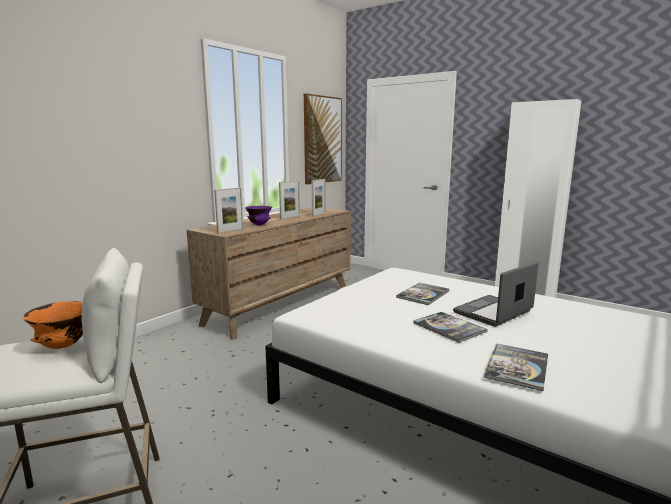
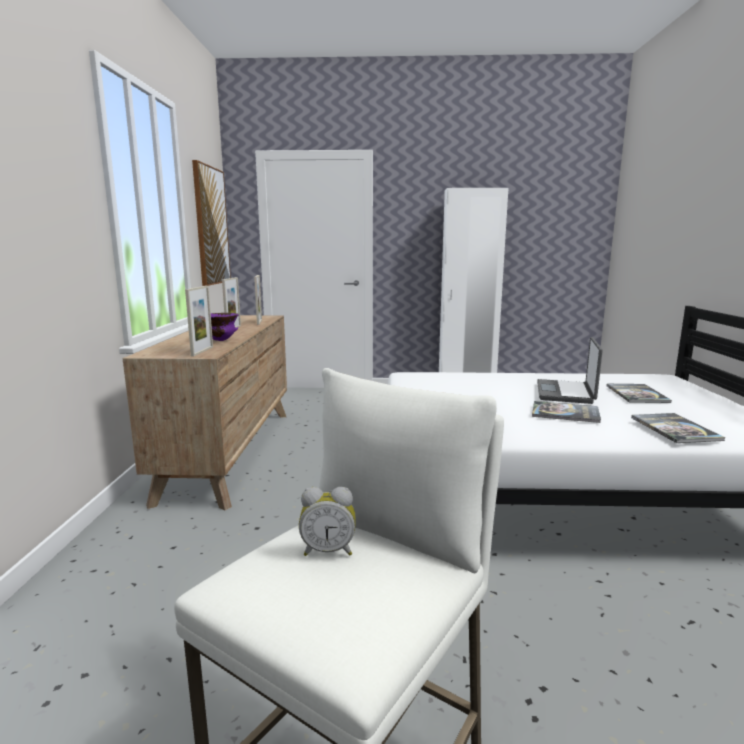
camera: 35 degrees left, 0 degrees up
orange bowl [23,301,83,349] -> alarm clock [299,487,356,556]
book [396,283,449,305] -> book moved to [606,384,672,403]

